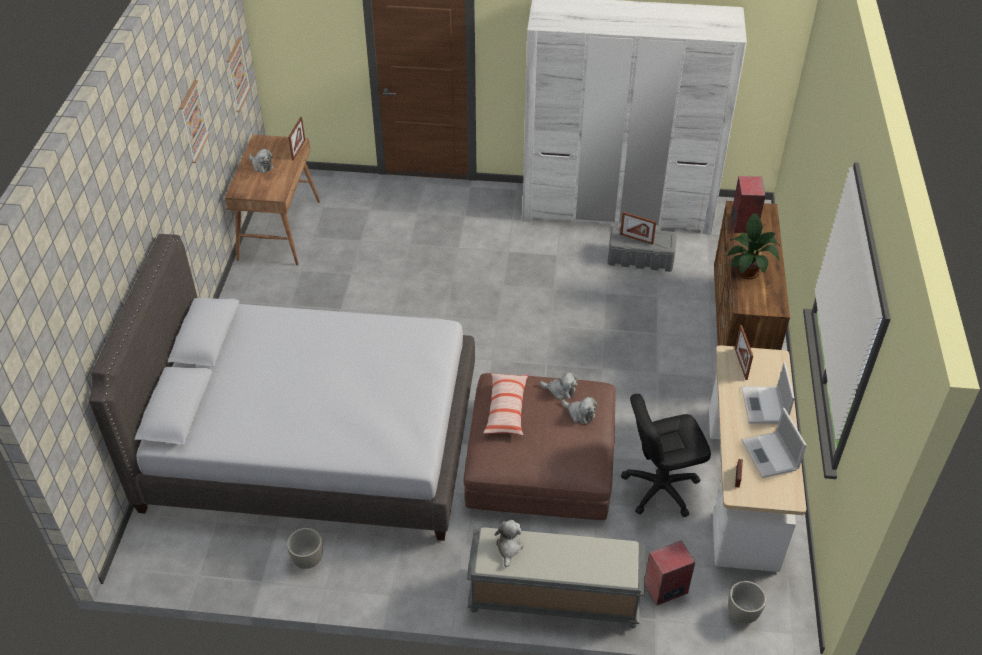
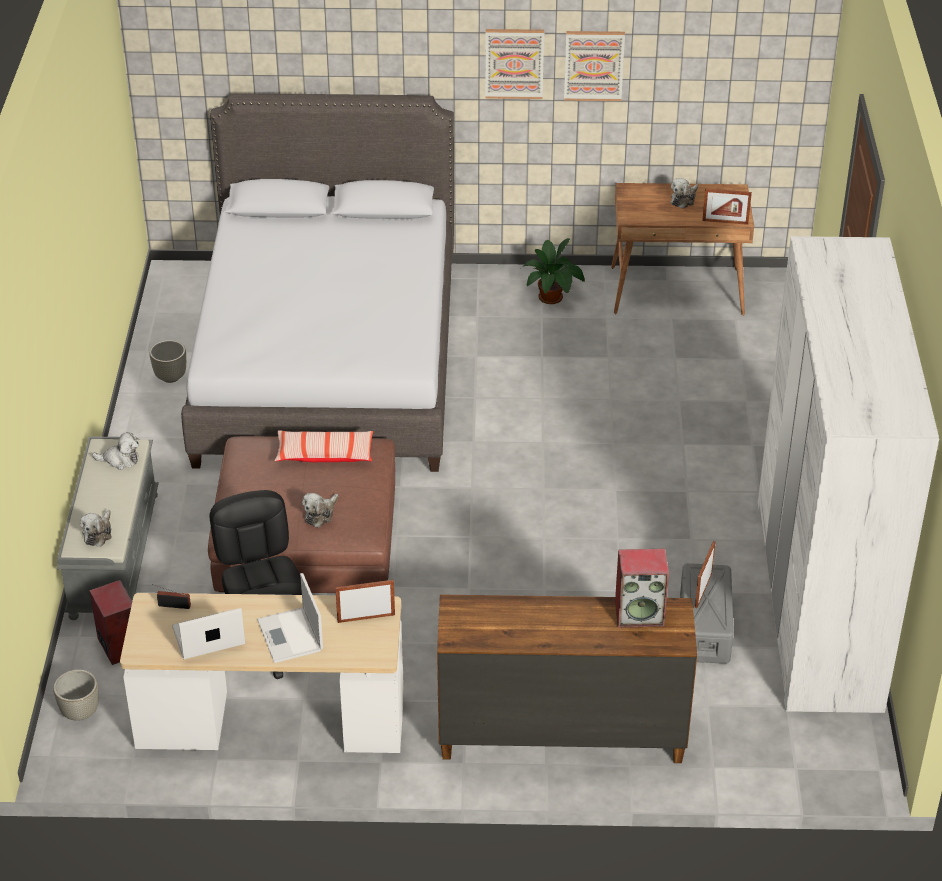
camera: 85 degrees right, 5 degrees down
picture [227,37,251,112] -> picture moved to [485,29,544,99]
plush toy [539,372,578,400] -> plush toy moved to [80,510,112,547]
potted plant [727,213,780,279] -> potted plant moved to [520,238,585,304]
laptop [741,362,795,424] -> laptop turned 105 degrees counterclockwise [257,573,323,663]

